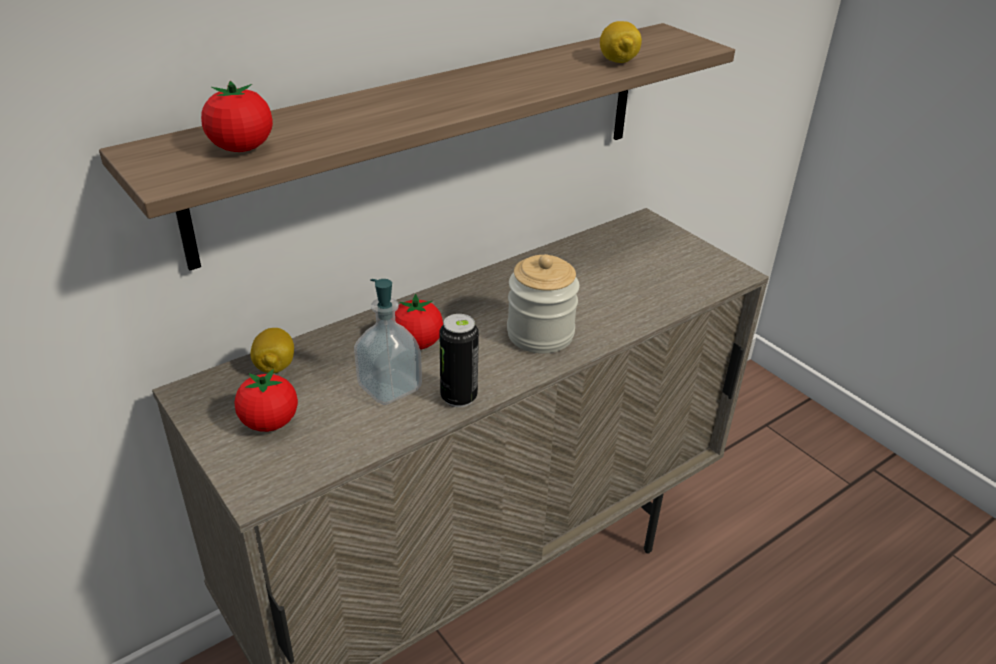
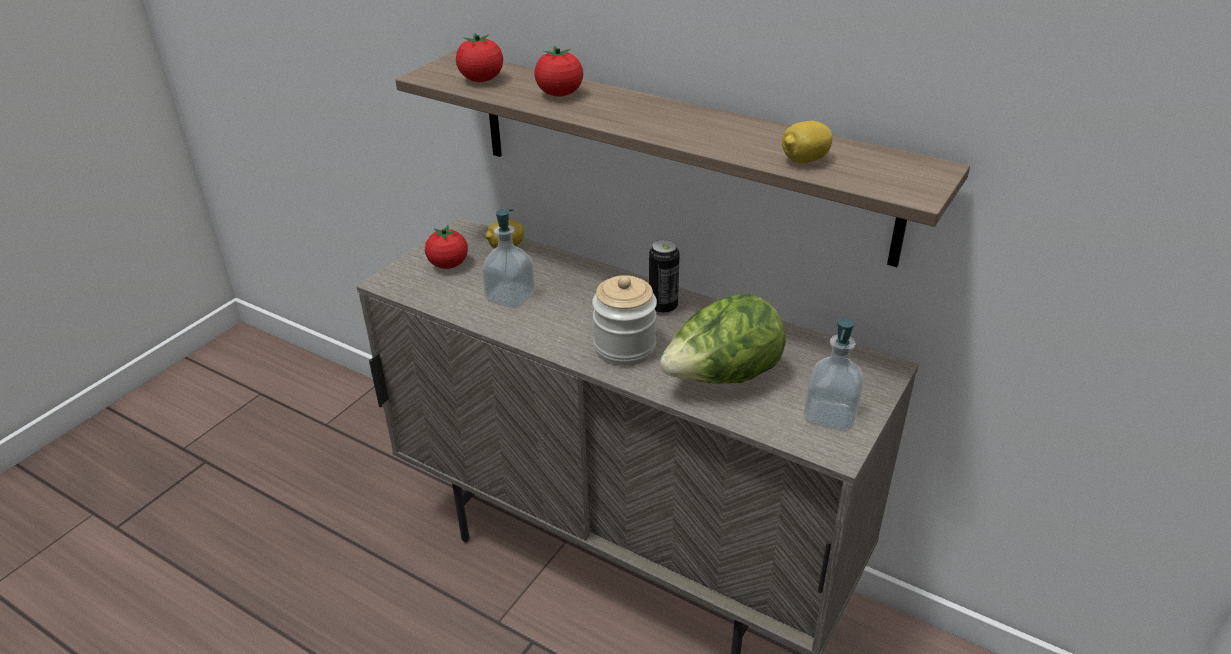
camera: 70 degrees right, 0 degrees up
tomato [395,294,443,350] -> tomato moved to [534,46,583,97]
can [439,314,479,407] -> can moved to [649,239,680,315]
none -> lettuce [660,294,786,384]
none -> soap dispenser [804,318,864,432]

